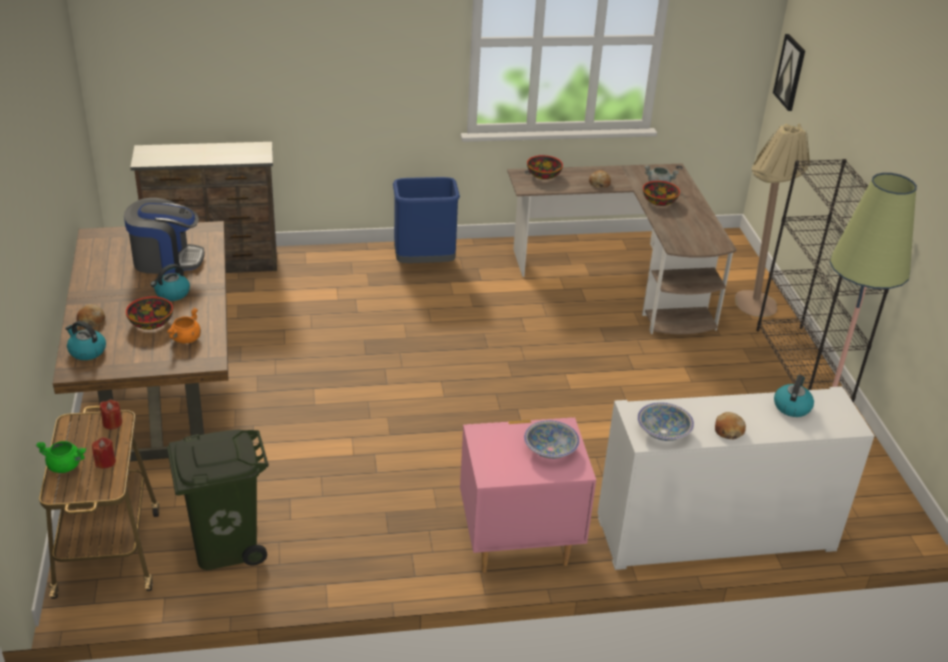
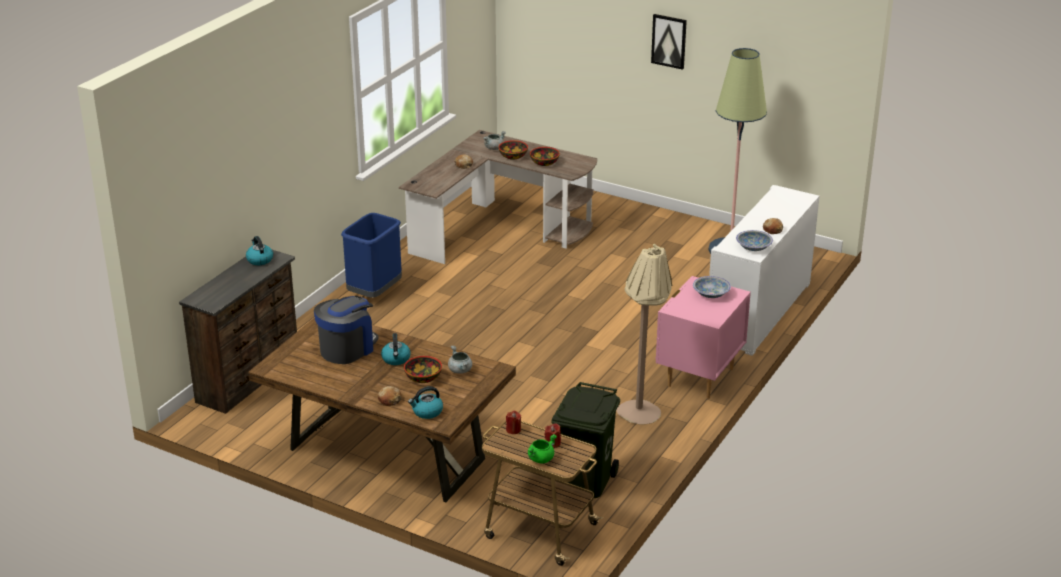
camera: 50 degrees left, 5 degrees down
orange cooking pot [166,308,201,344] -> grey cooking pot [448,346,472,374]
bowl [527,155,563,180] -> bowl moved to [530,147,560,166]
beige floor lamp [735,124,810,317] -> beige floor lamp moved to [617,244,672,425]
black bookcase [756,159,889,403] -> none
picture [773,34,805,111] -> picture moved to [651,14,687,70]
kettle [774,375,814,417] -> kettle moved to [246,236,273,265]

